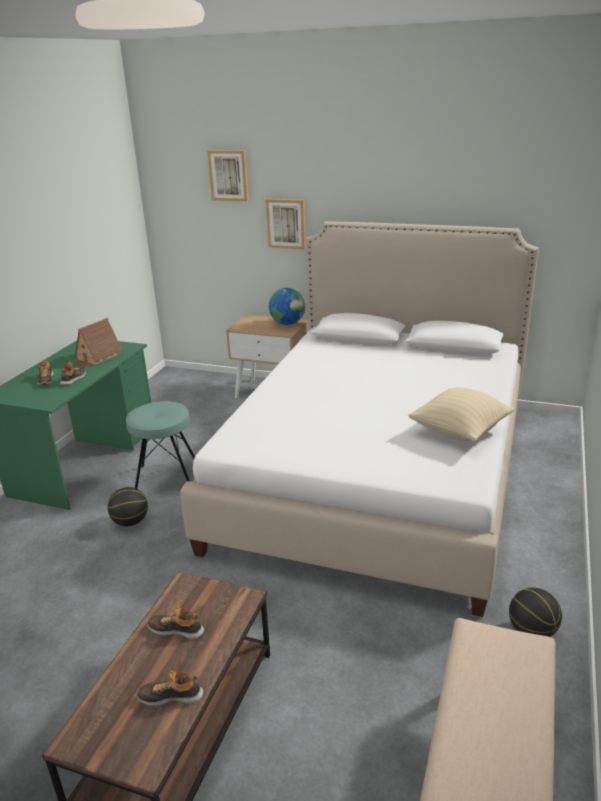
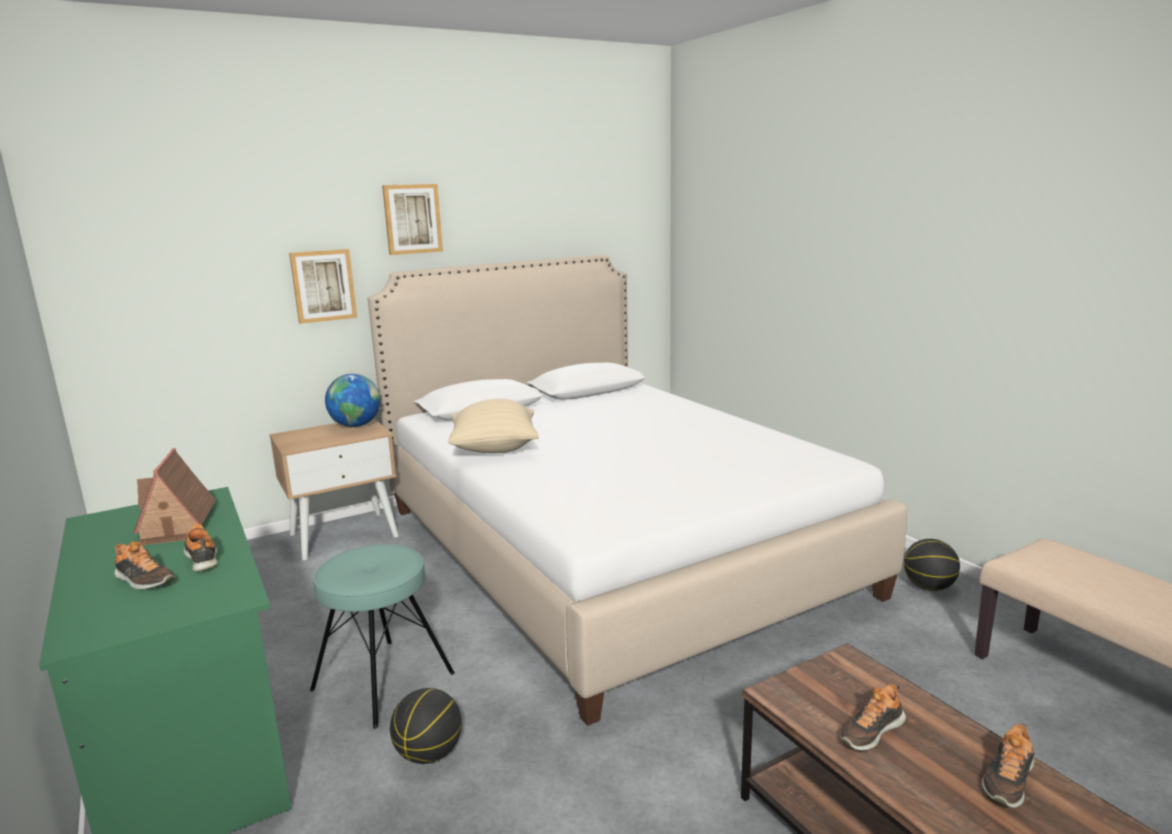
camera: 50 degrees left, 10 degrees down
picture [207,150,249,201] -> picture moved to [382,184,443,255]
beige pillow [408,387,514,441] -> beige pillow moved to [448,399,539,453]

